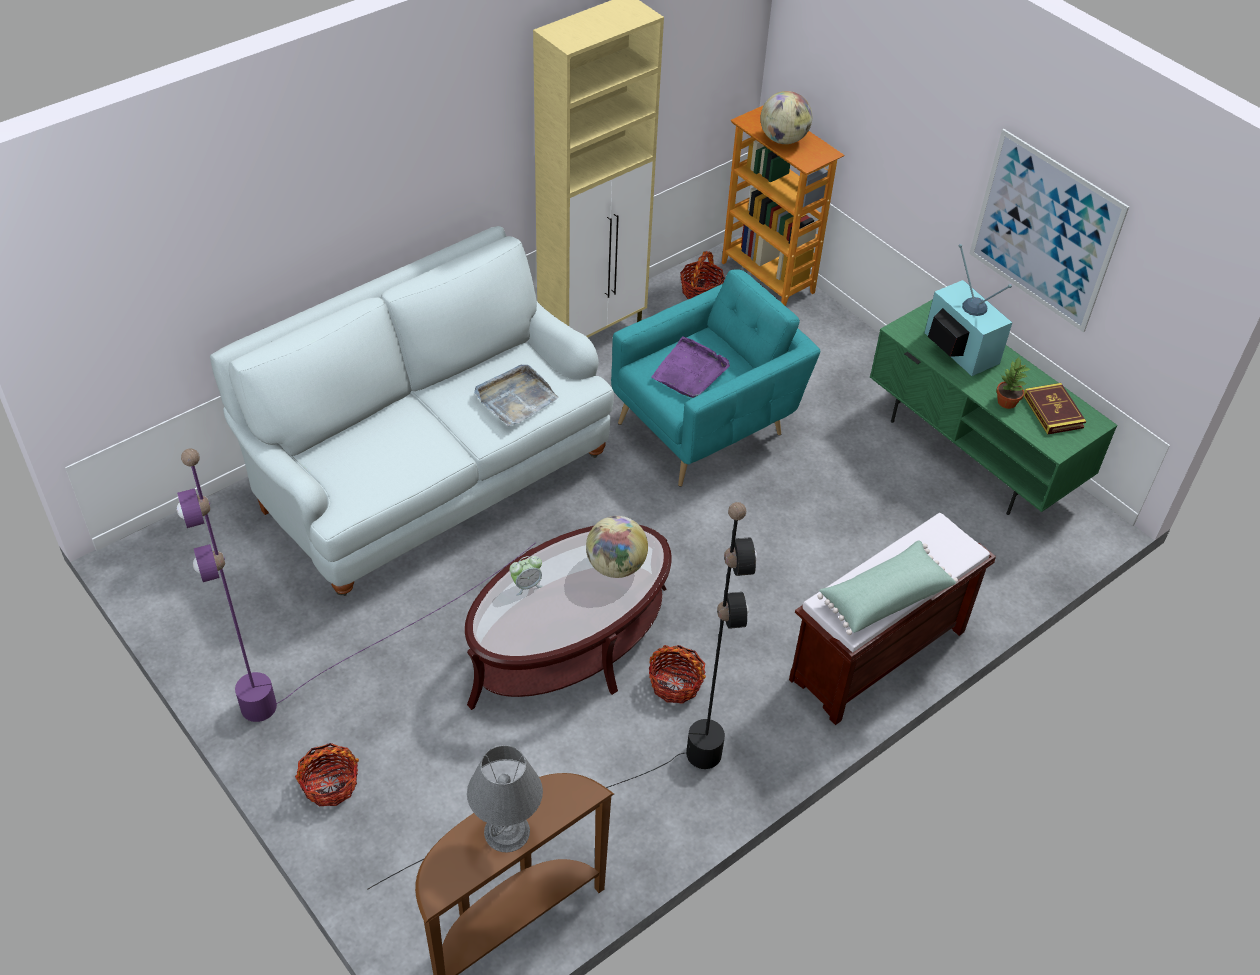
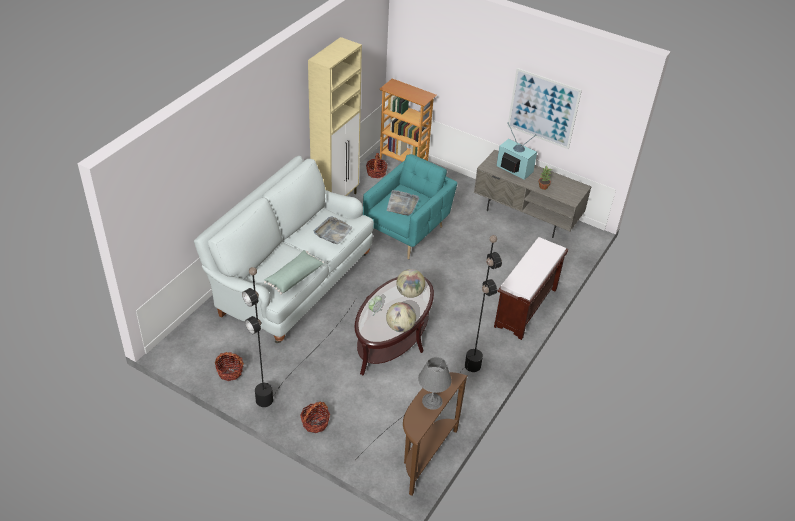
camera: 20 degrees left, 5 degrees down
purple floor lamp [177,448,536,722] -> black floor lamp [242,267,356,407]
basket [649,645,706,704] -> basket moved to [215,352,244,381]
purple tray [651,337,730,398] -> grey tray [387,190,419,215]
globe [760,91,812,144] -> globe moved to [386,302,416,332]
green pillow [817,540,958,635] -> green pillow moved to [264,250,324,295]
green tv stand [870,299,1118,515] -> grey tv stand [474,150,591,238]
book [1024,383,1086,435] -> none

